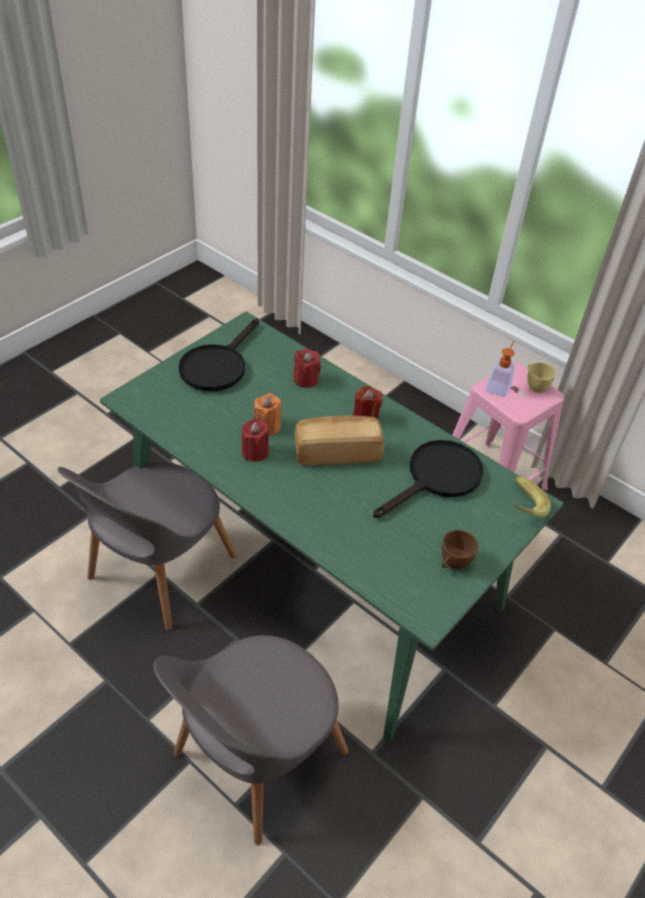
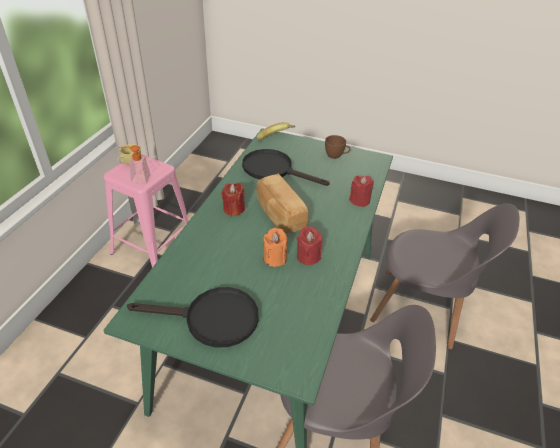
camera: 110 degrees left, 5 degrees down
red candle [293,348,321,388] -> red candle moved to [349,176,374,207]

